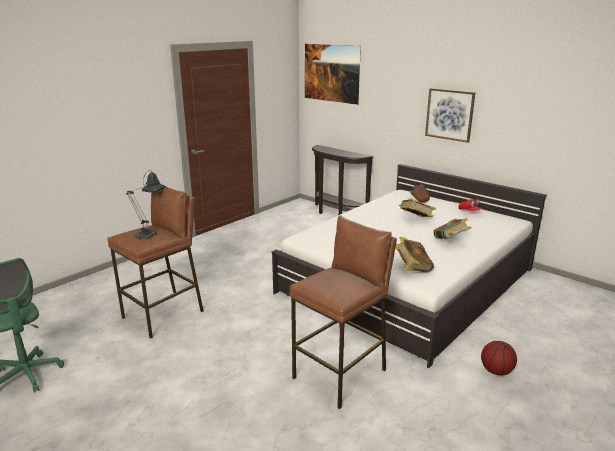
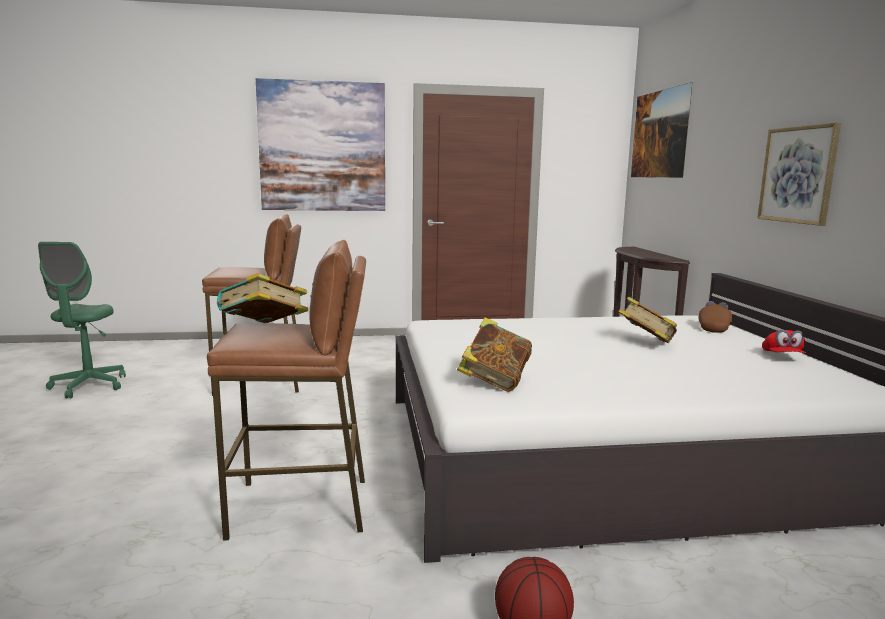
camera: 40 degrees right, 10 degrees down
table lamp [126,170,165,239] -> none
book [433,218,471,239] -> book moved to [216,273,308,323]
none -> picture [256,78,385,211]

